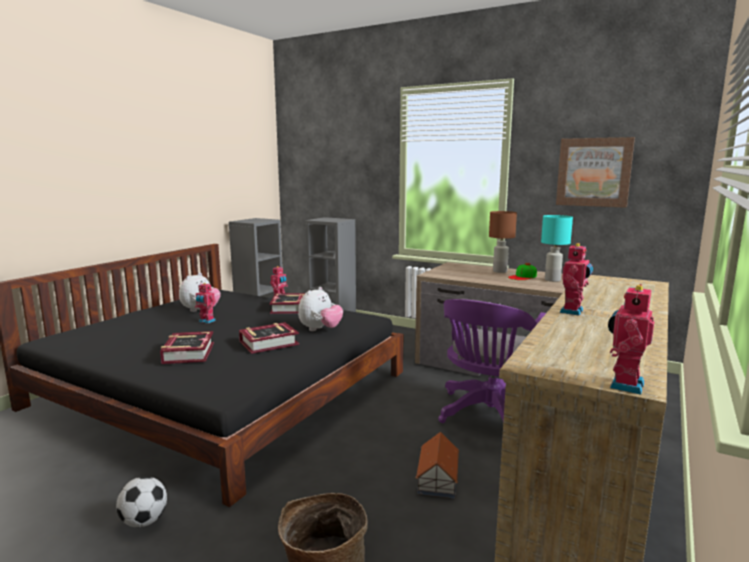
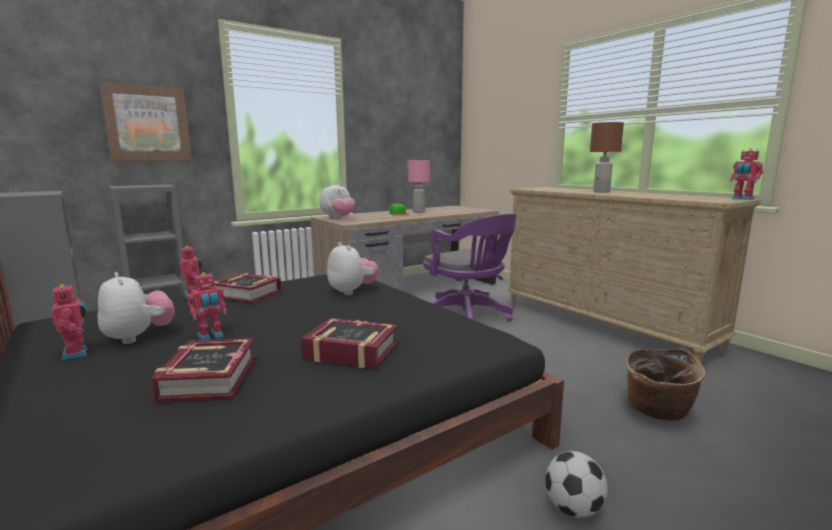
camera: 65 degrees left, 0 degrees up
book [239,322,299,354] -> book moved to [151,338,256,402]
toy house [415,432,460,499] -> none
brown table lamp [489,211,517,273] -> brown table lamp moved to [590,122,624,193]
turquoise table lamp [541,215,573,282] -> pink table lamp [408,160,430,213]
picture [556,137,635,208] -> picture moved to [99,82,192,161]
toy robot [560,243,593,316] -> toy robot moved to [51,284,87,360]
none -> plush toy [319,183,355,219]

